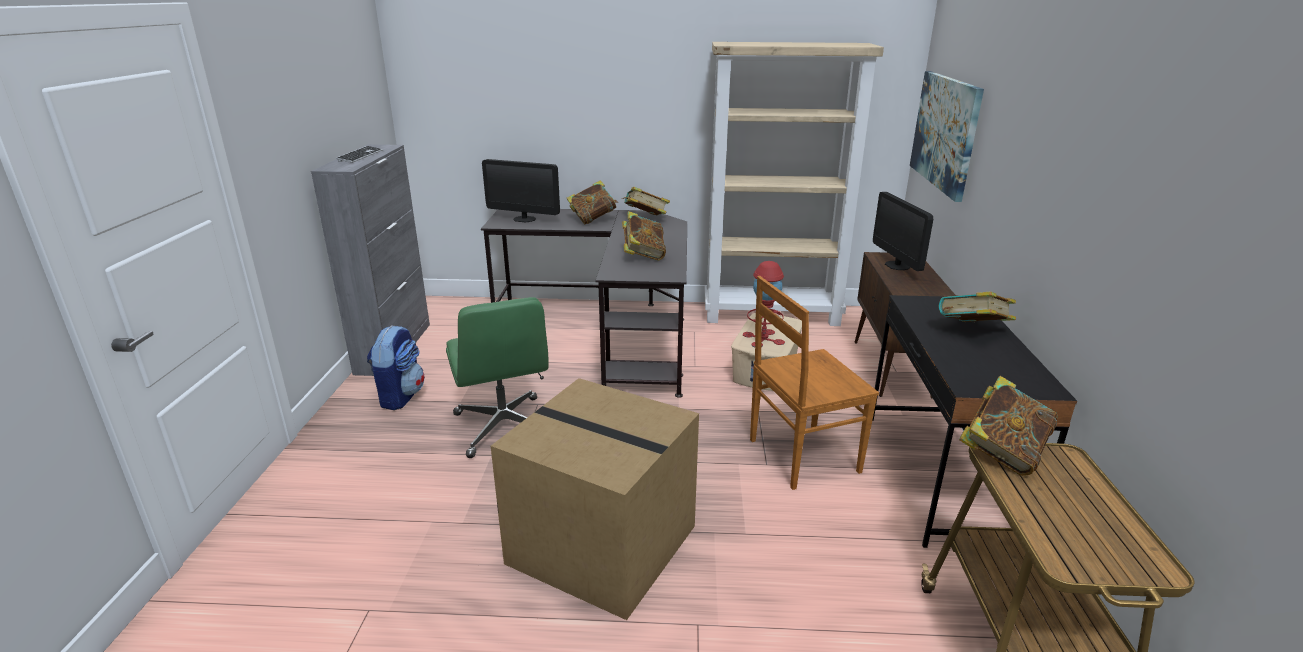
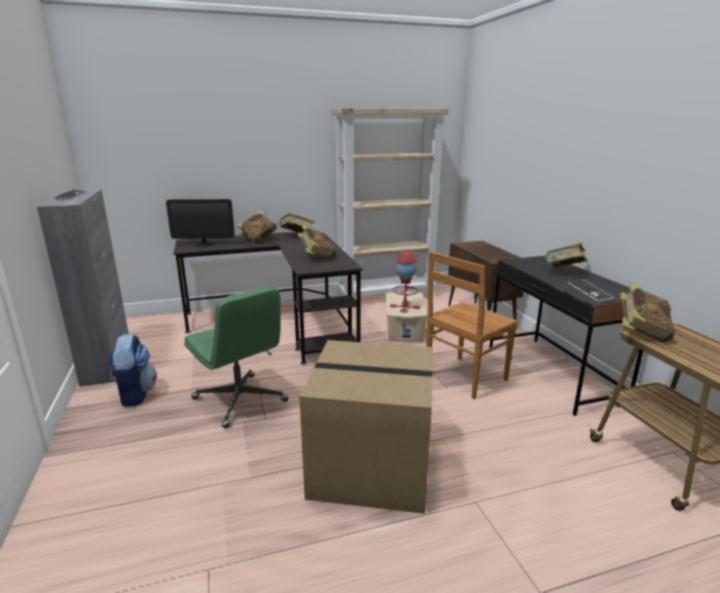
camera: 20 degrees left, 5 degrees down
monitor [873,192,934,271] -> none
picture [910,71,984,202] -> none
none -> keyboard [568,279,614,302]

